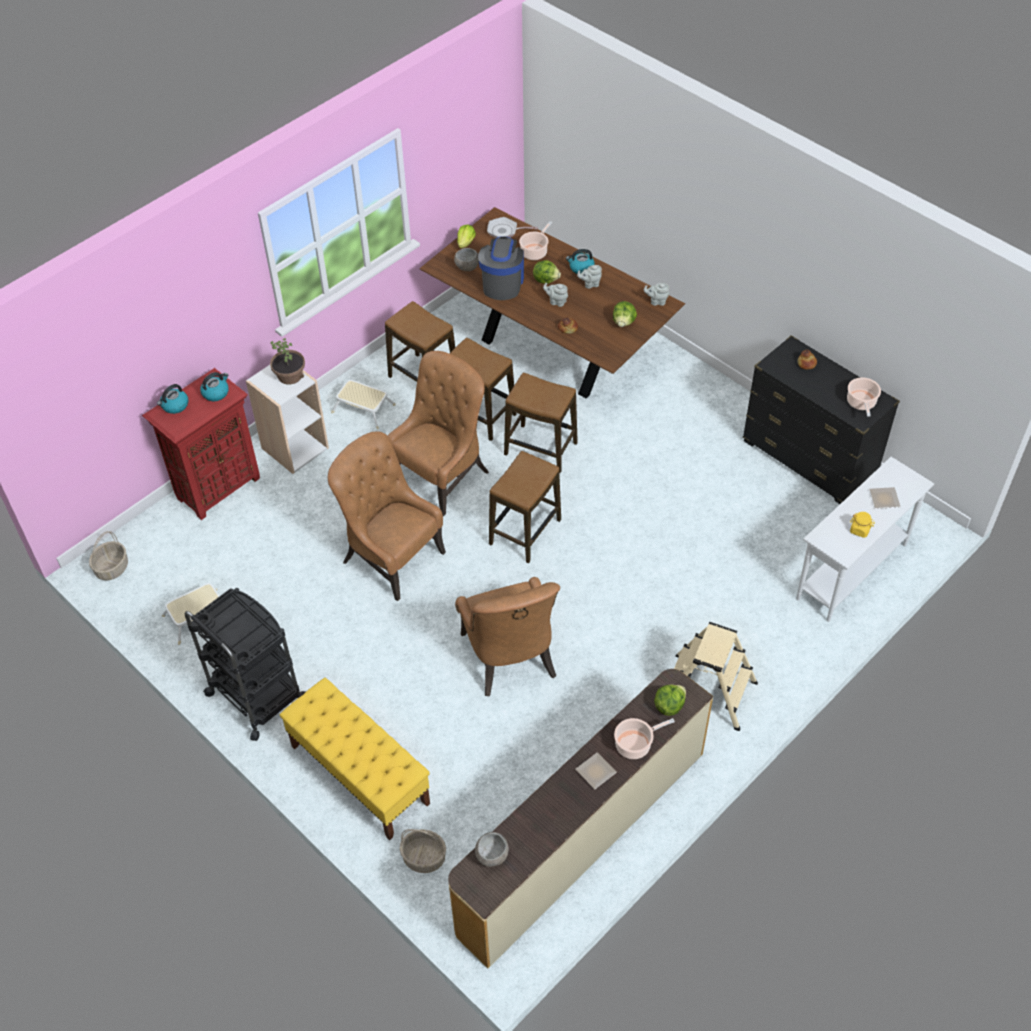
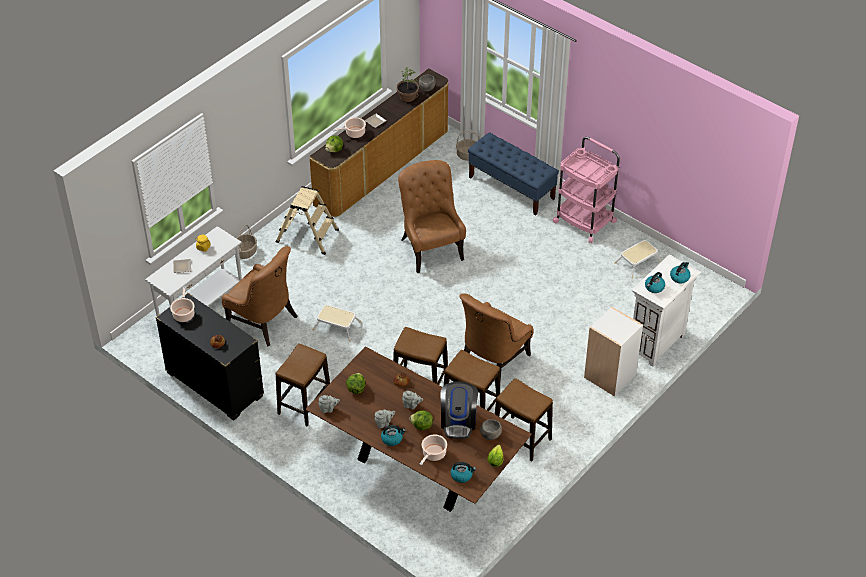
camera: 175 degrees right, 5 degrees down
basket [89,531,128,580] -> basket moved to [236,225,257,259]
red cabinet [142,368,260,520] -> white cabinet [632,254,701,367]
black cart [185,588,305,741] -> pink cart [553,137,620,243]
potted plant [270,338,305,384] -> potted plant moved to [396,67,419,102]
yellow bench [280,678,430,840] -> blue bench [468,132,559,216]
brown chair [328,431,446,601] -> brown chair moved to [222,246,297,347]
beige step ladder [331,380,396,430] -> beige step ladder moved to [312,305,362,342]
frying pan [487,217,538,238] -> kettle [451,462,476,483]
stool [489,451,561,563] -> stool moved to [275,343,330,426]

